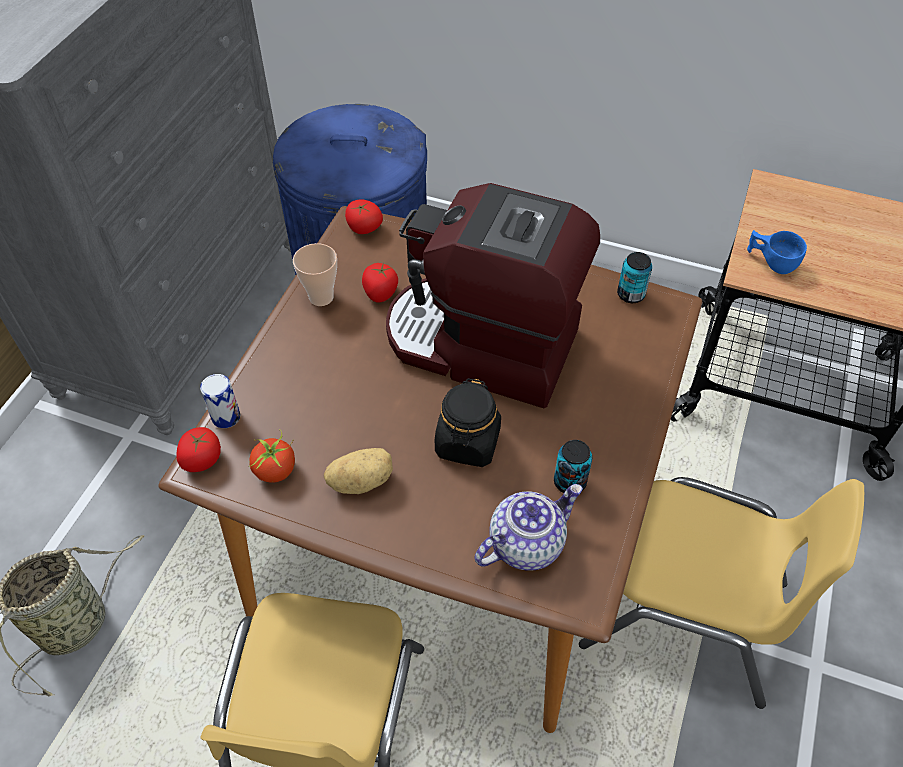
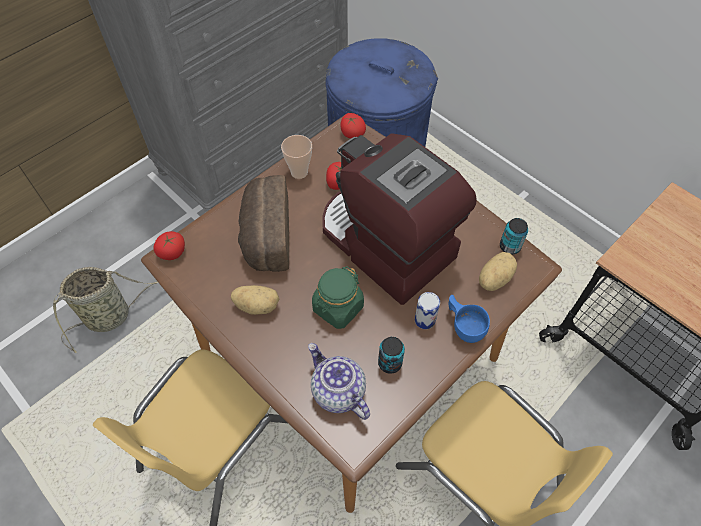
camera: 25 degrees right, 5 degrees up
can [200,374,240,428] -> can moved to [415,292,440,329]
tomato [249,429,295,483] -> none
black jar [435,378,501,467] -> green jar [312,266,364,329]
teapot [474,484,583,571] -> teapot turned 120 degrees counterclockwise [308,343,370,420]
blue cup [747,230,807,274] -> blue cup moved to [449,295,490,343]
none -> bread [238,175,289,272]
none -> potato [479,252,517,291]

